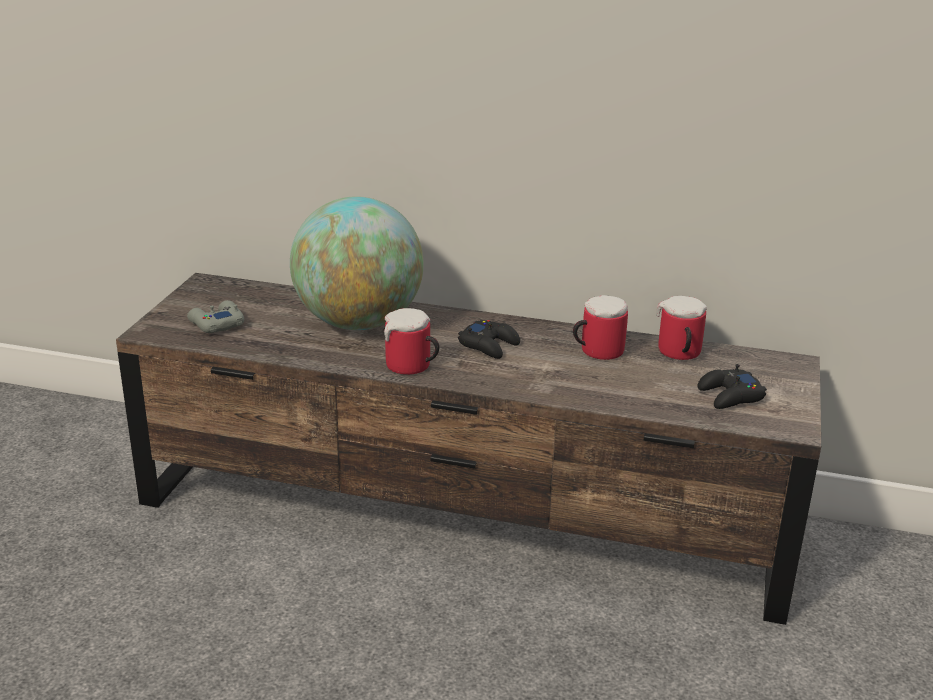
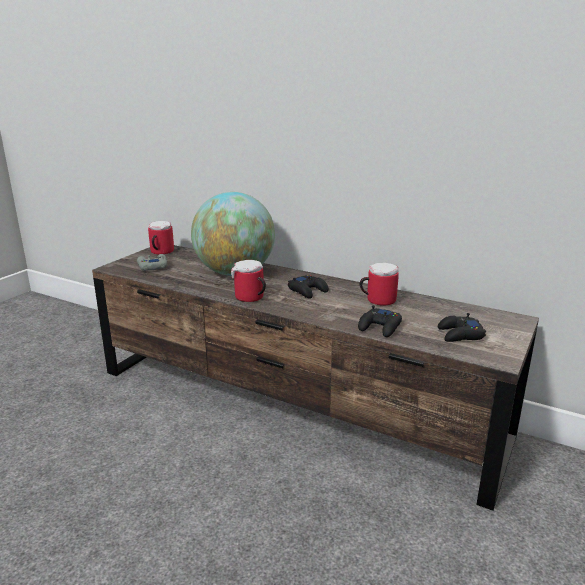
camera: 15 degrees right, 5 degrees down
mug [657,296,707,360] -> mug moved to [148,221,174,254]
none -> black game controller [358,305,402,337]

